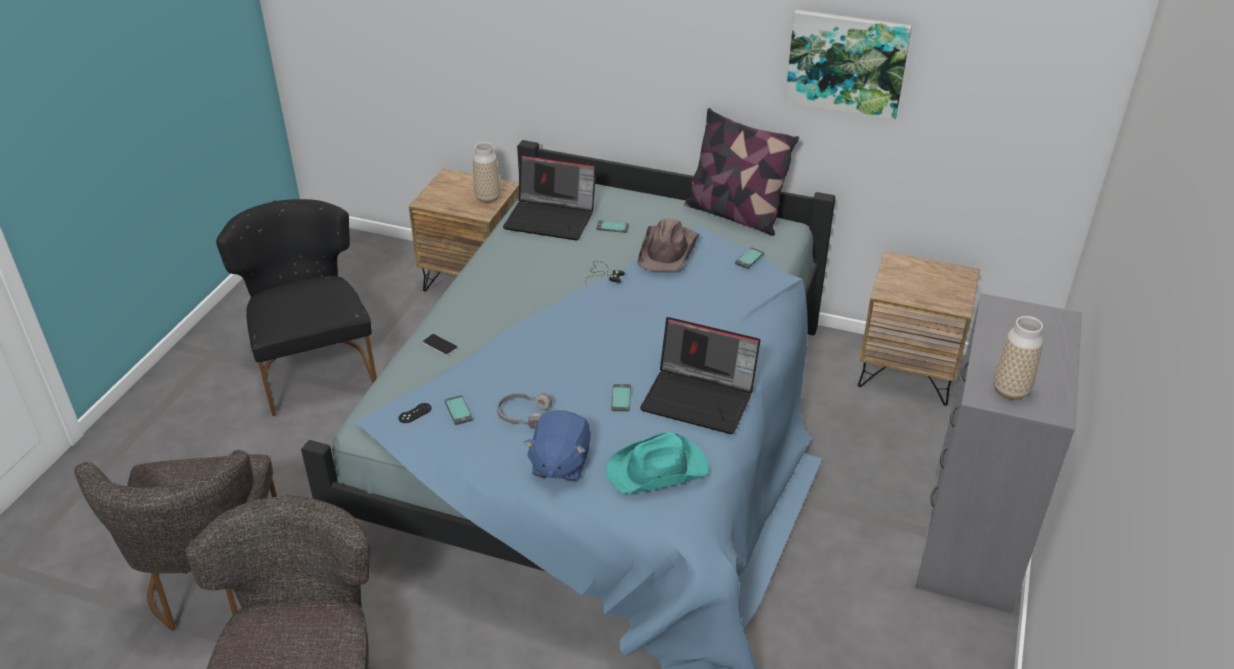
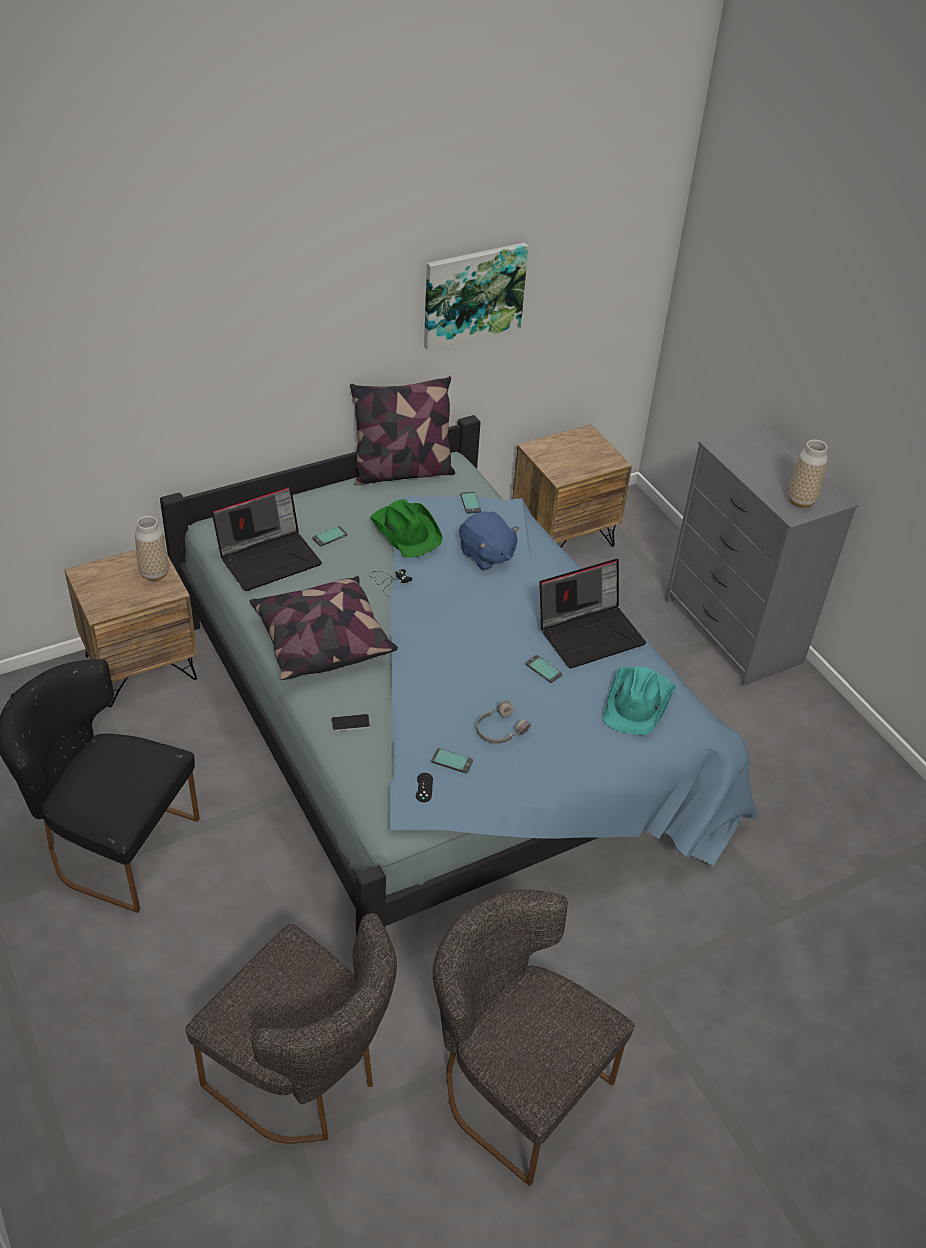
camera: 50 degrees left, 5 degrees up
blue plush toy [524,411,591,482] -> blue plush toy moved to [459,512,520,570]
brown hat [637,218,700,271] -> green hat [370,499,443,558]
none -> pillow [249,576,398,680]

